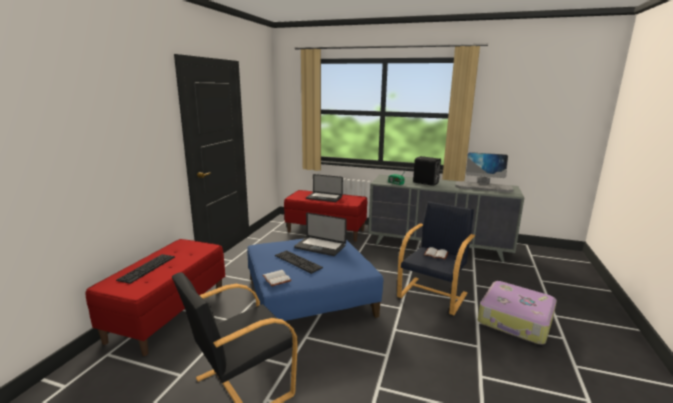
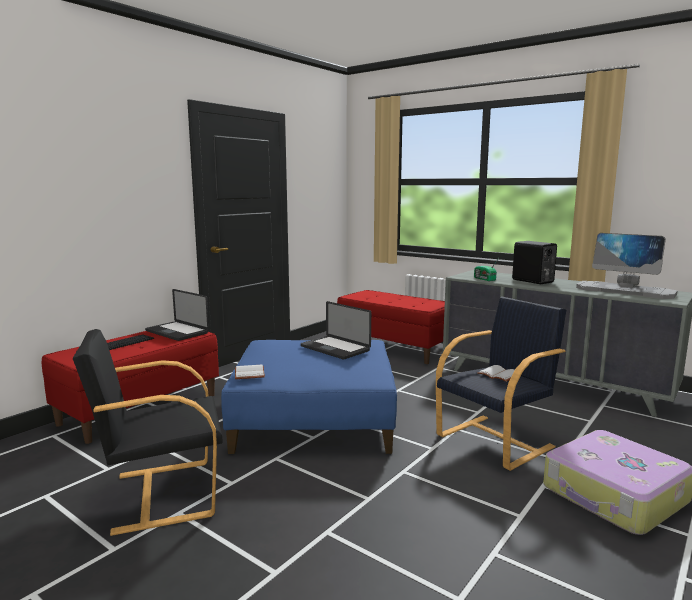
camera: 20 degrees right, 5 degrees down
keyboard [275,250,323,274] -> none
laptop [306,174,343,202] -> laptop moved to [145,289,209,341]

